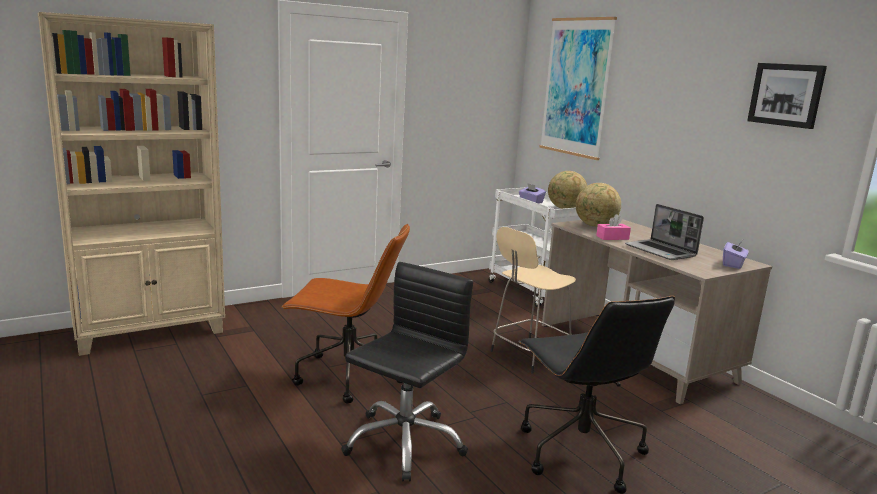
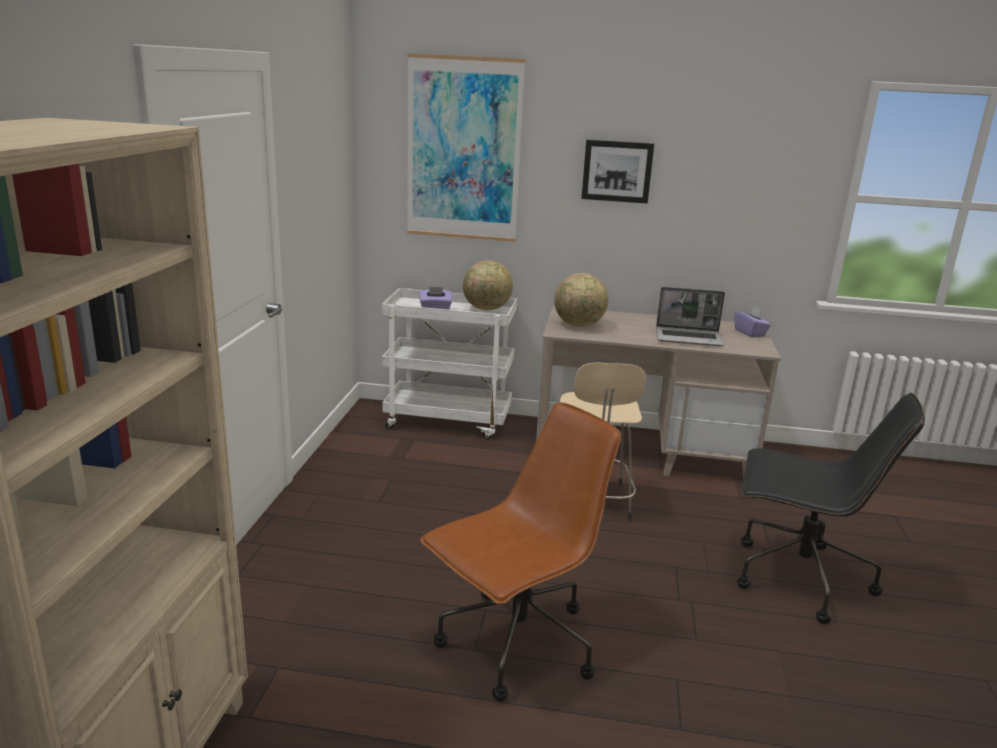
camera: 50 degrees left, 5 degrees up
black office chair [341,262,473,481] -> none
pink tissue box [596,214,631,240] -> none
picture [747,63,827,129] -> picture moved to [581,140,654,204]

